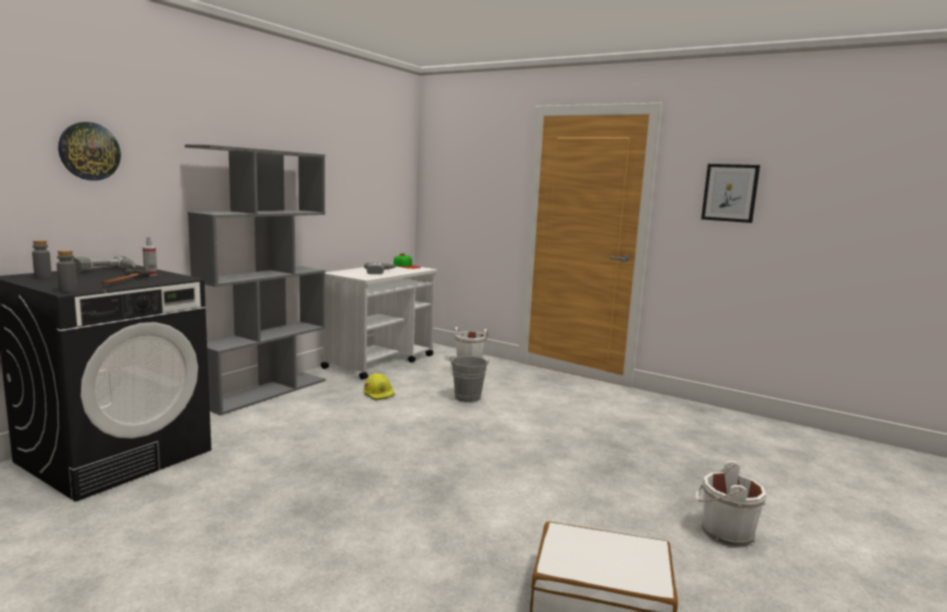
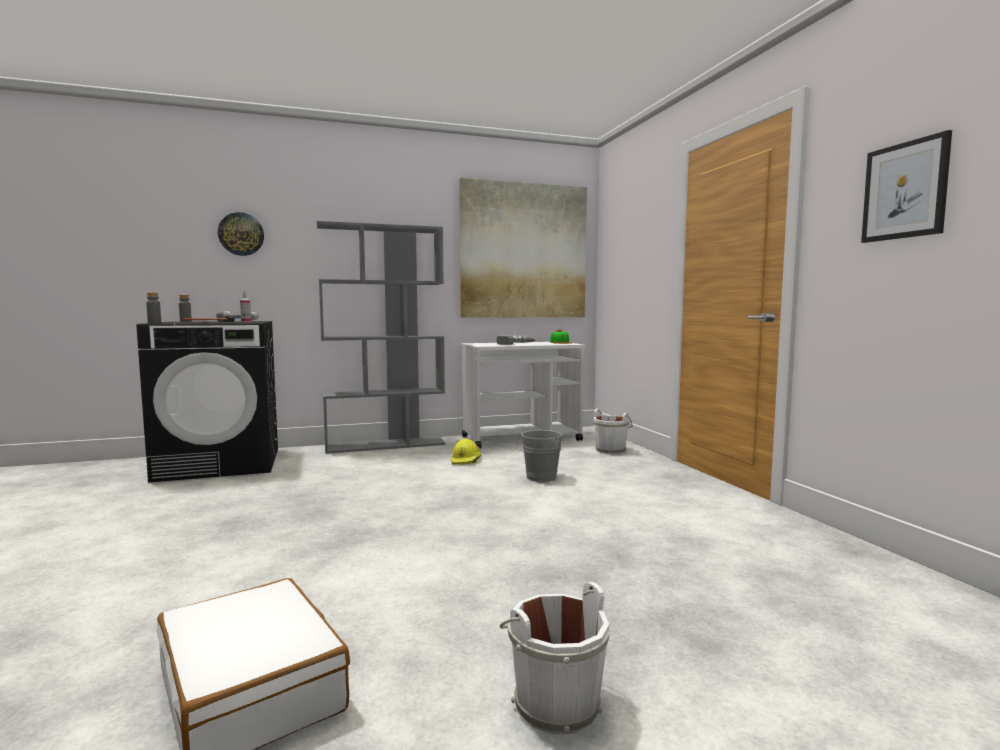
camera: 40 degrees right, 5 degrees down
none -> picture [459,178,587,318]

